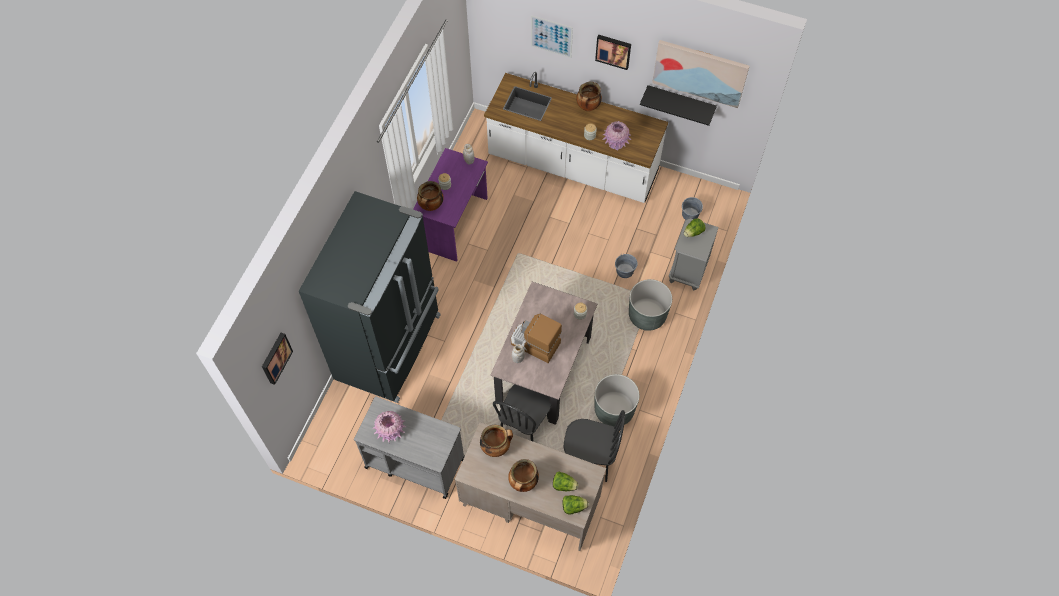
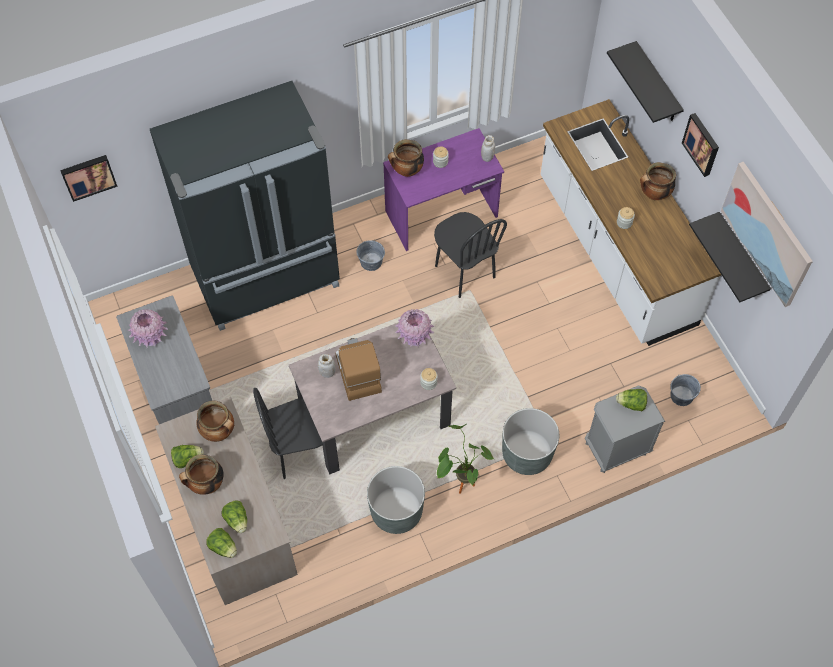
camera: 45 degrees right, 0 degrees up
picture [531,15,573,58] -> black shelf [607,41,684,123]
black chair [564,410,625,482] -> black chair moved to [434,212,507,298]
pink vase [603,121,631,150] -> pink vase moved to [395,309,435,347]
grey bucket [615,254,638,278] -> grey bucket moved to [356,239,385,271]
none -> lettuce [171,445,204,468]
none -> potted plant [437,424,494,494]

